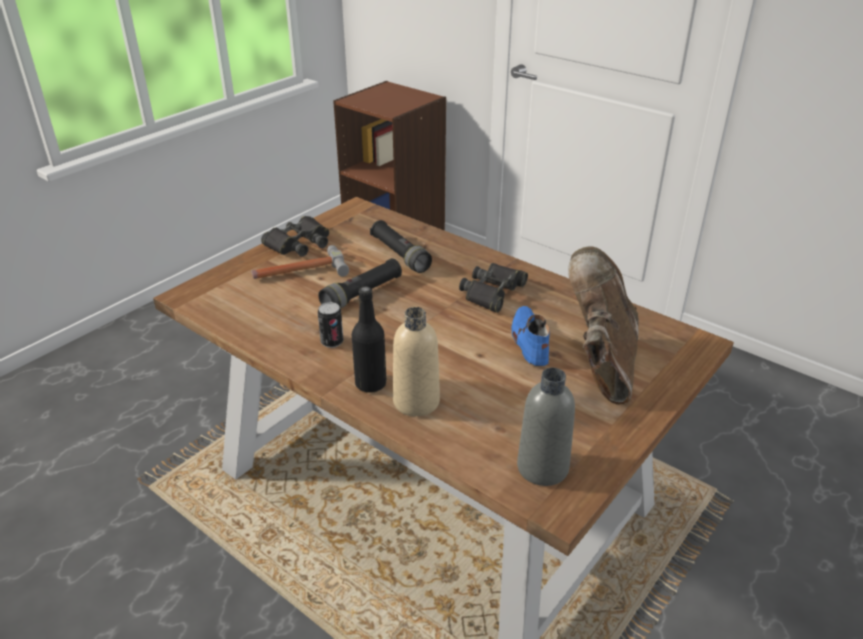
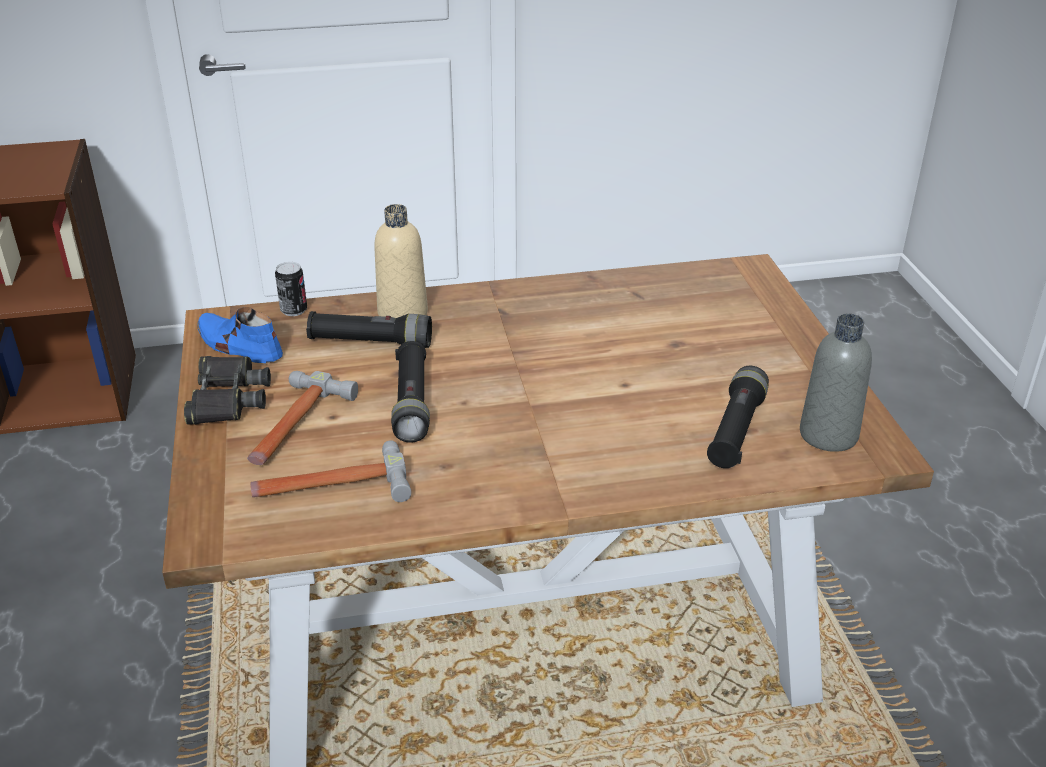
camera: 50 degrees left, 0 degrees up
can [318,302,344,348] -> can moved to [275,262,307,316]
black bottle [352,286,386,393] -> none
beige bottle [393,307,440,416] -> beige bottle moved to [374,204,428,318]
black binoculars [459,263,528,313] -> none
blue shoe [511,306,550,366] -> blue shoe moved to [197,307,283,363]
brown boot [568,247,639,405] -> none
none -> hammer [250,440,411,502]
none -> black flashlight [707,366,769,468]

